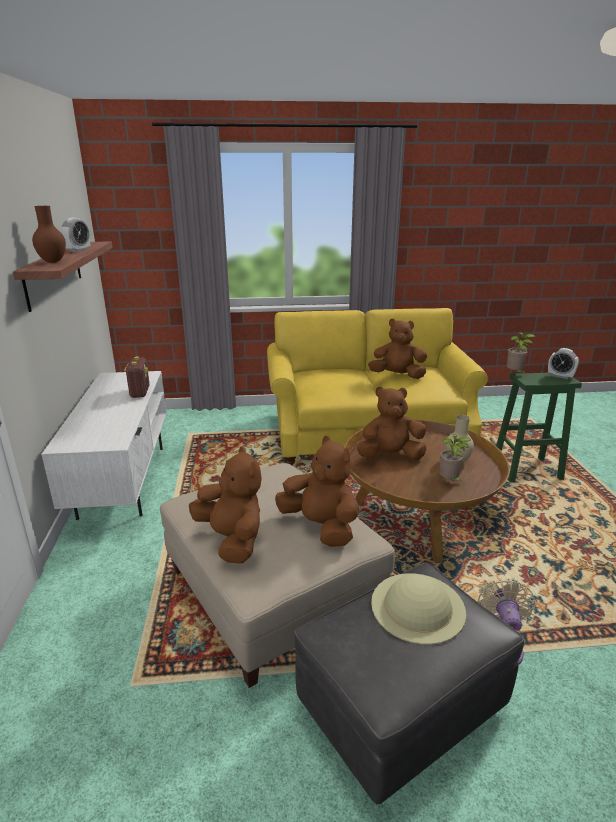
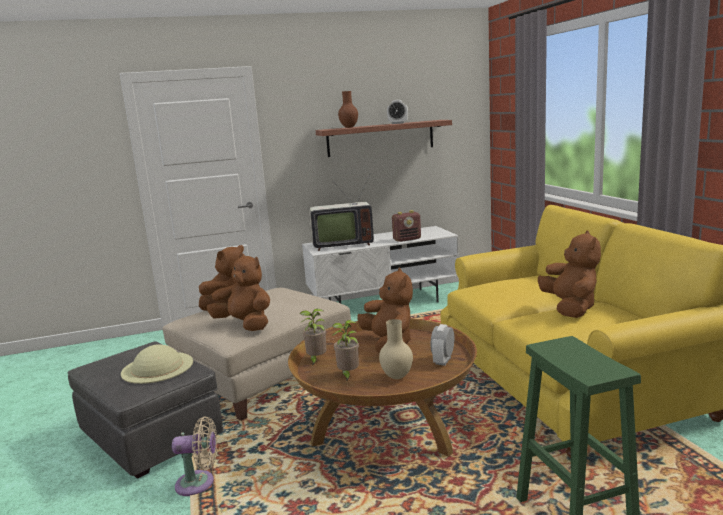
camera: 80 degrees right, 10 degrees down
brown plush toy [275,436,359,547] -> brown plush toy turned 90 degrees counterclockwise [207,253,270,331]
potted plant [507,332,535,373] -> potted plant moved to [300,308,326,366]
alarm clock [548,348,579,379] -> alarm clock moved to [430,324,454,366]
none -> television [309,174,374,251]

